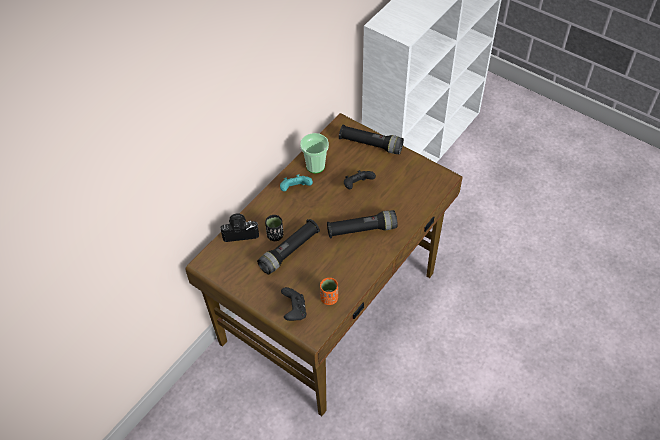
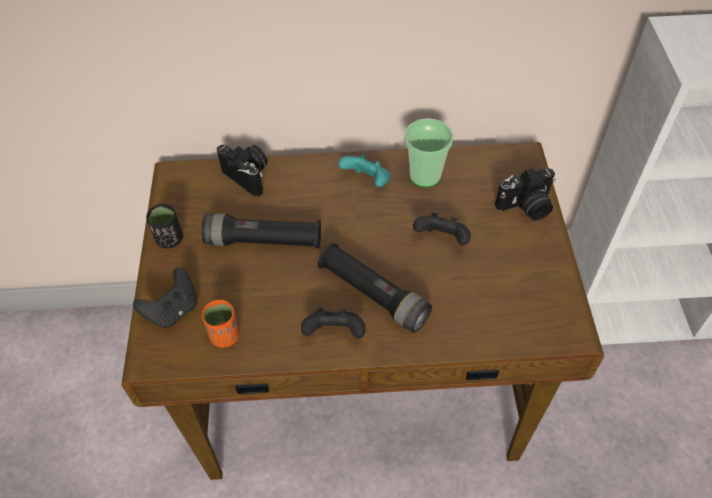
camera: 50 degrees right, 0 degrees up
black cup [265,215,283,241] -> black cup moved to [146,204,183,249]
black flashlight [339,125,404,154] -> camera [495,168,556,221]
none -> black game controller [301,308,366,339]

